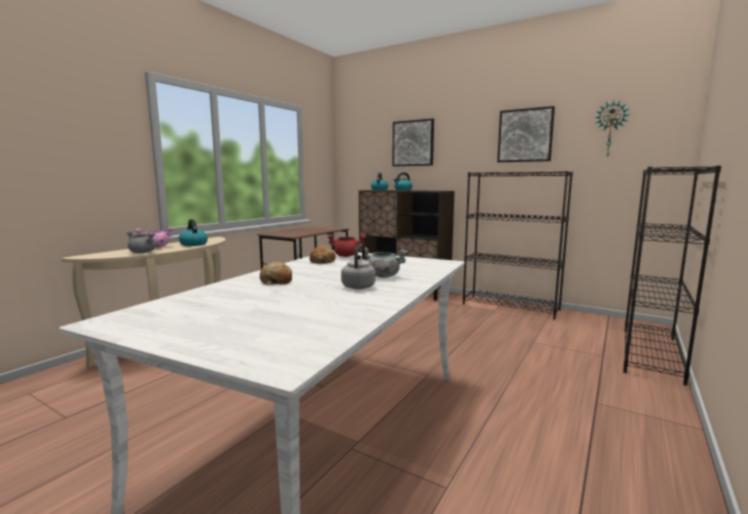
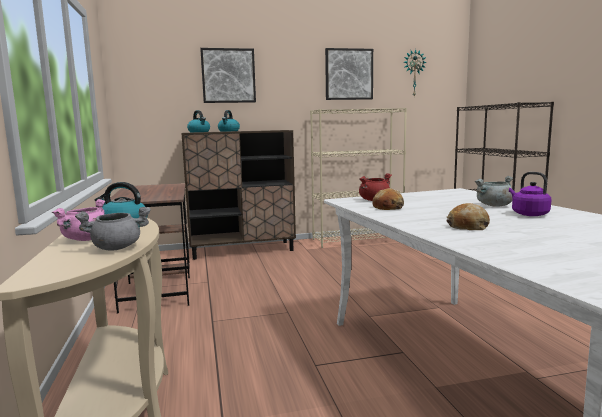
camera: 45 degrees left, 0 degrees up
grey kettle [341,245,376,289] -> purple kettle [509,172,552,216]
black bookcase [463,171,573,320] -> beige bookcase [310,108,407,248]

